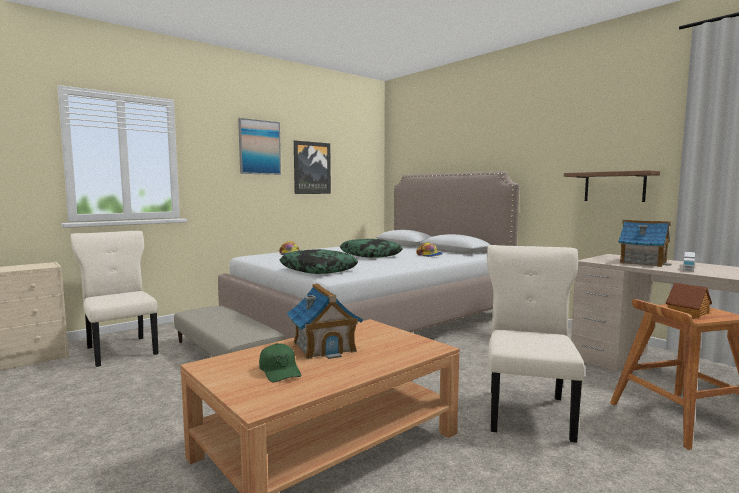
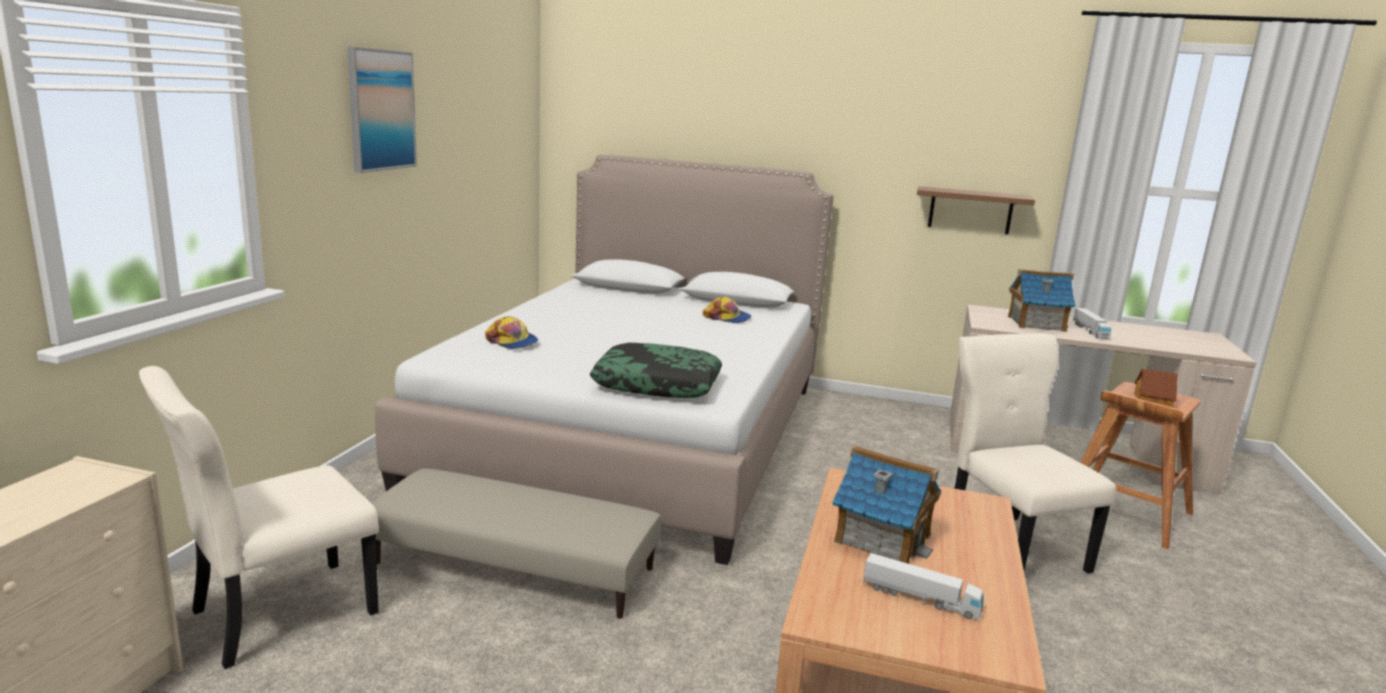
camera: 35 degrees left, 10 degrees up
beige chair [71,231,158,367] -> beige chair turned 60 degrees counterclockwise [139,366,379,669]
green cap [259,343,301,382] -> toy truck [862,553,984,620]
picture [294,140,331,194] -> none
pillow [340,239,403,258] -> none

